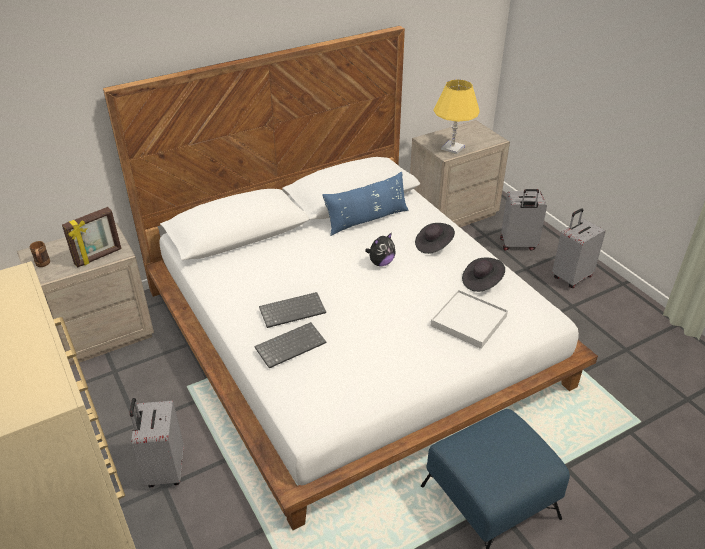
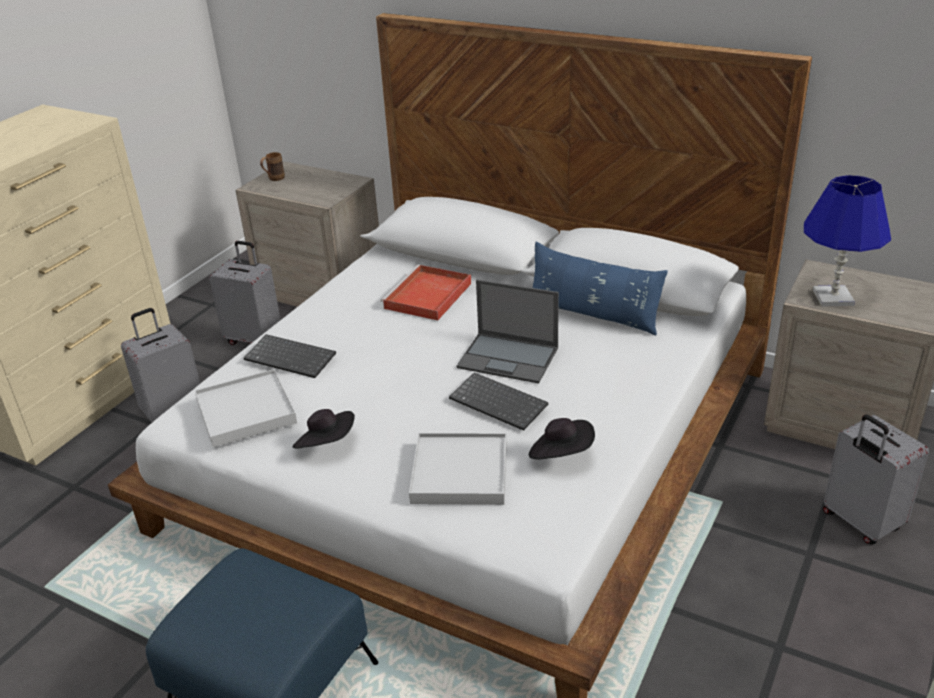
camera: 60 degrees right, 5 degrees down
picture frame [62,207,121,268] -> none
keyboard [259,292,326,328] -> keyboard moved to [449,373,548,431]
plush toy [365,232,395,266] -> laptop [456,279,559,384]
black hat [415,223,455,254] -> black hat moved to [292,409,355,449]
yellow table lamp [433,79,480,154] -> blue table lamp [804,175,891,307]
grey suitcase [552,208,606,288] -> grey suitcase moved to [209,241,281,345]
none -> white tray [195,369,297,447]
none -> red tray [381,265,471,320]

